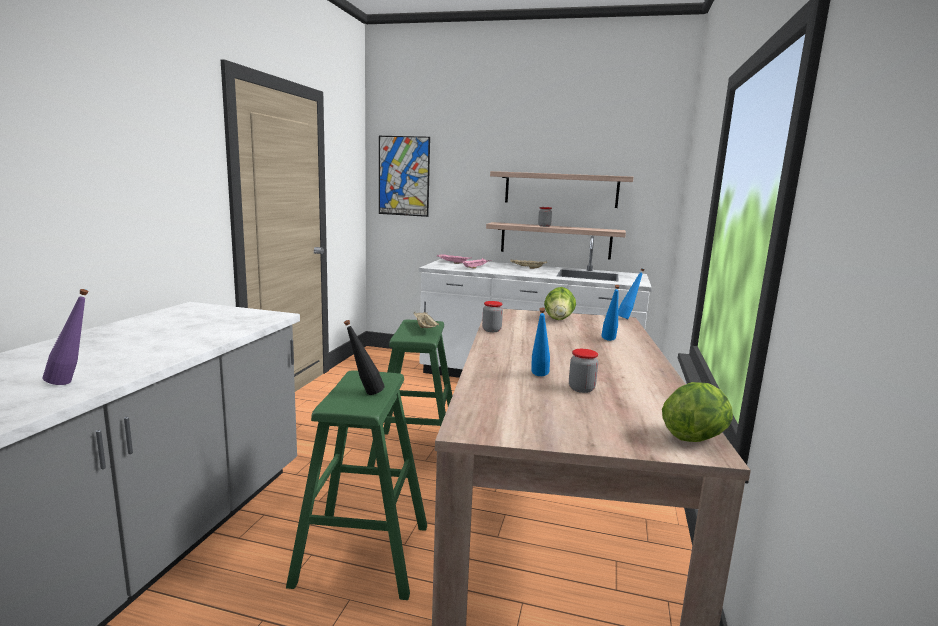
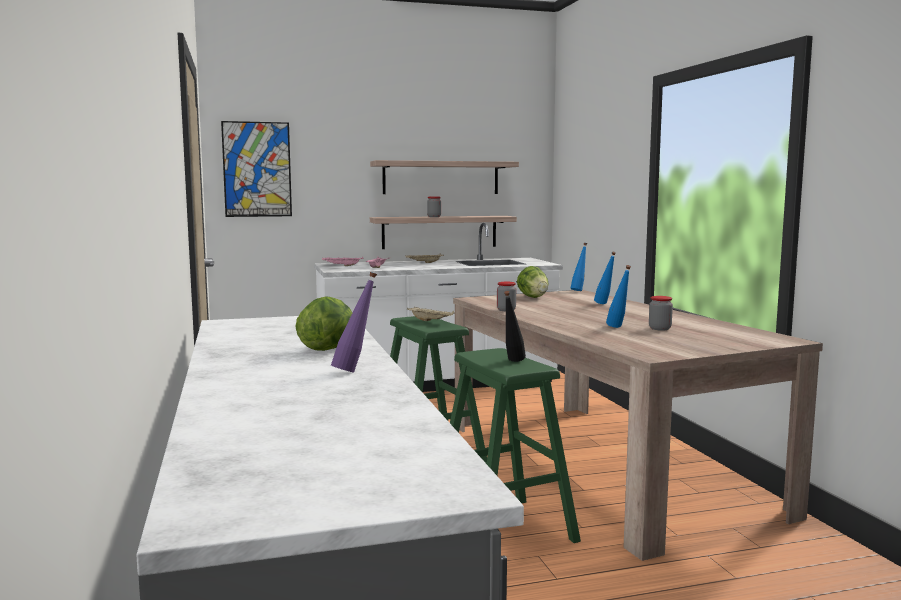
camera: 30 degrees left, 5 degrees down
lettuce [662,382,733,442] -> lettuce moved to [295,296,353,351]

